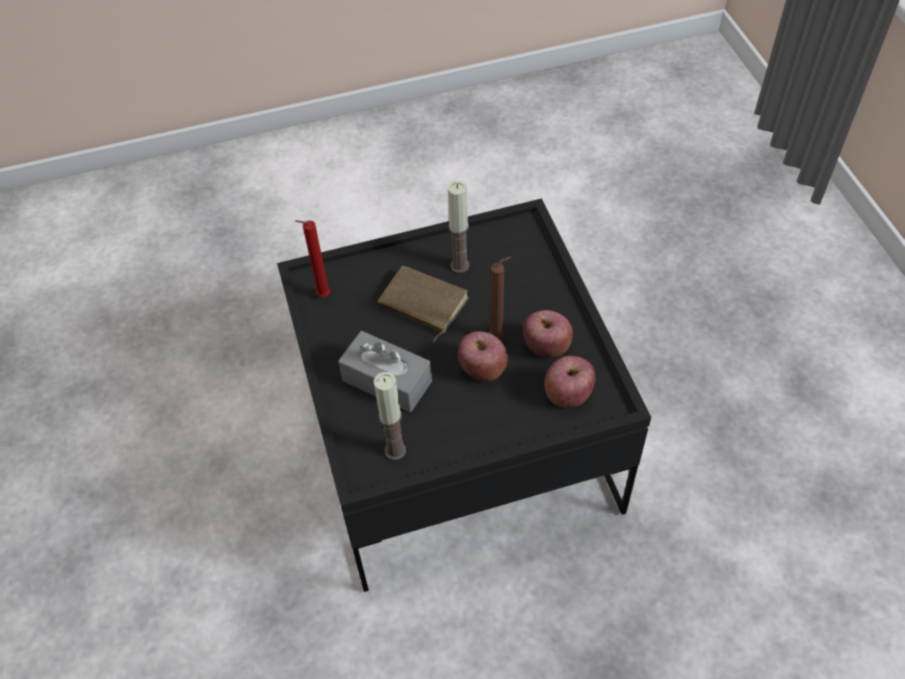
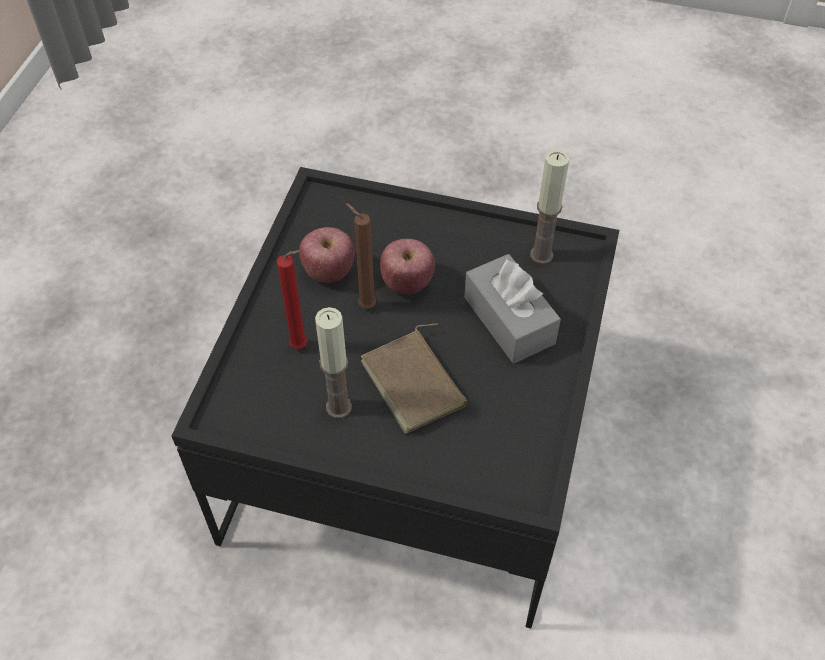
camera: 150 degrees left, 0 degrees up
red candle [295,220,330,297] -> red candle moved to [277,250,307,349]
apple [545,356,596,407] -> none

